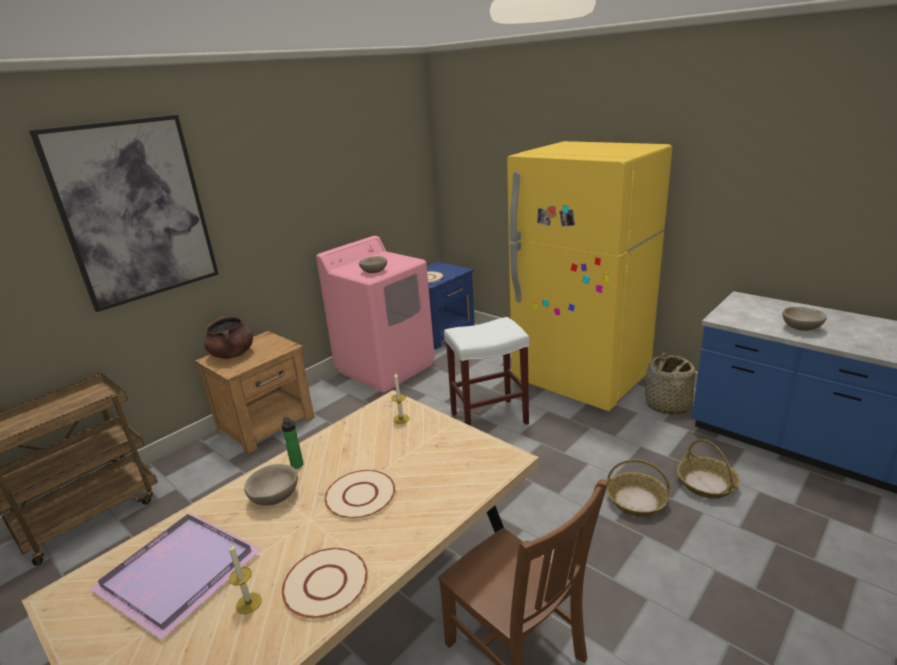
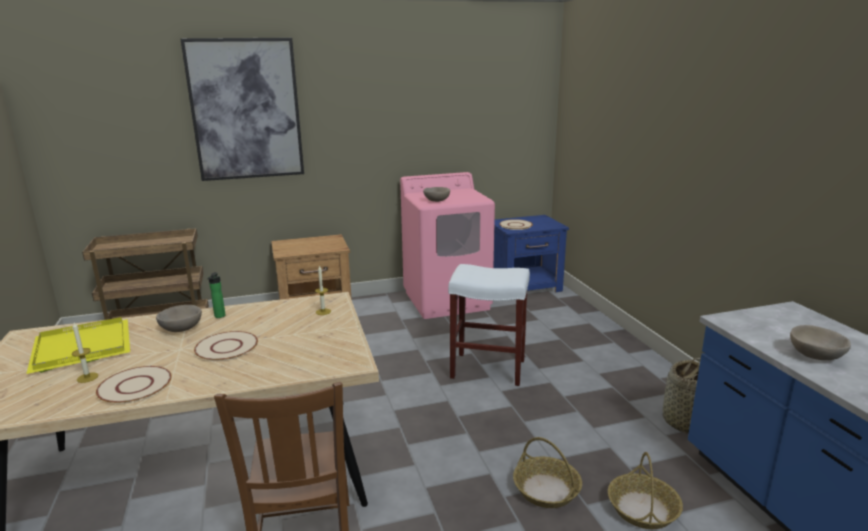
camera: 30 degrees right, 5 degrees down
purple tray [90,514,261,640] -> yellow tray [26,317,130,374]
brown cooking pot [204,316,253,359] -> none
yellow fridge [507,141,672,411] -> none

